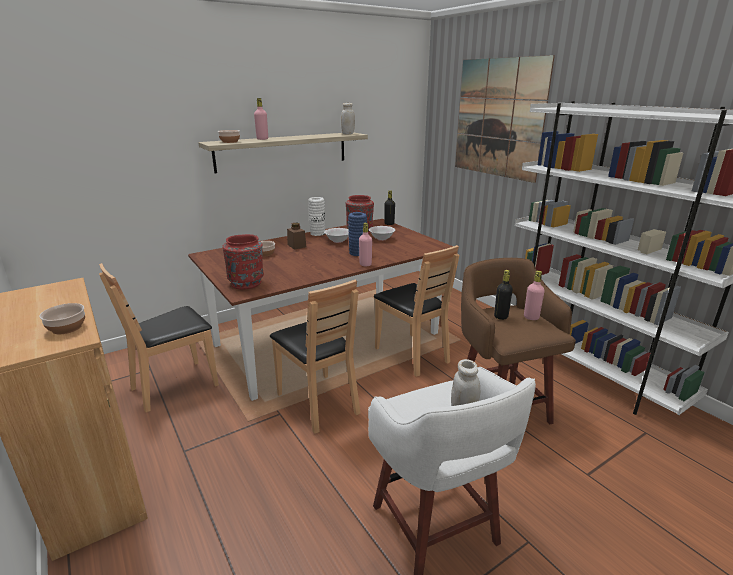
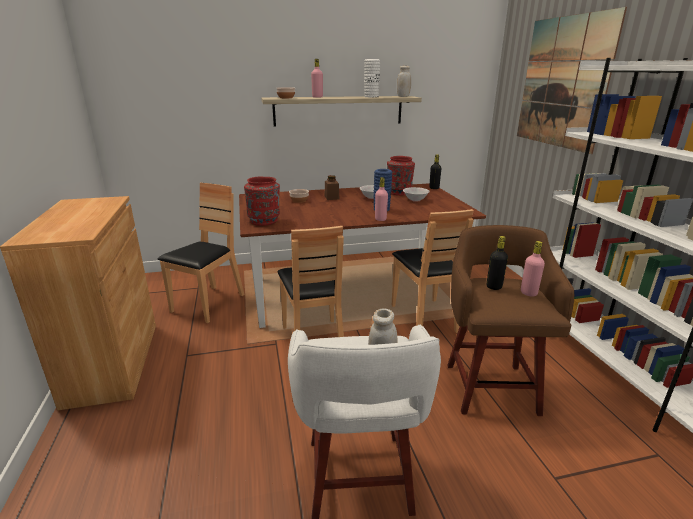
camera: 20 degrees right, 0 degrees up
bowl [39,303,85,334] -> none
brown chair [99,263,219,413] -> brown chair turned 135 degrees clockwise [158,183,245,323]
white vase [308,197,325,236] -> white vase moved to [364,59,380,97]

